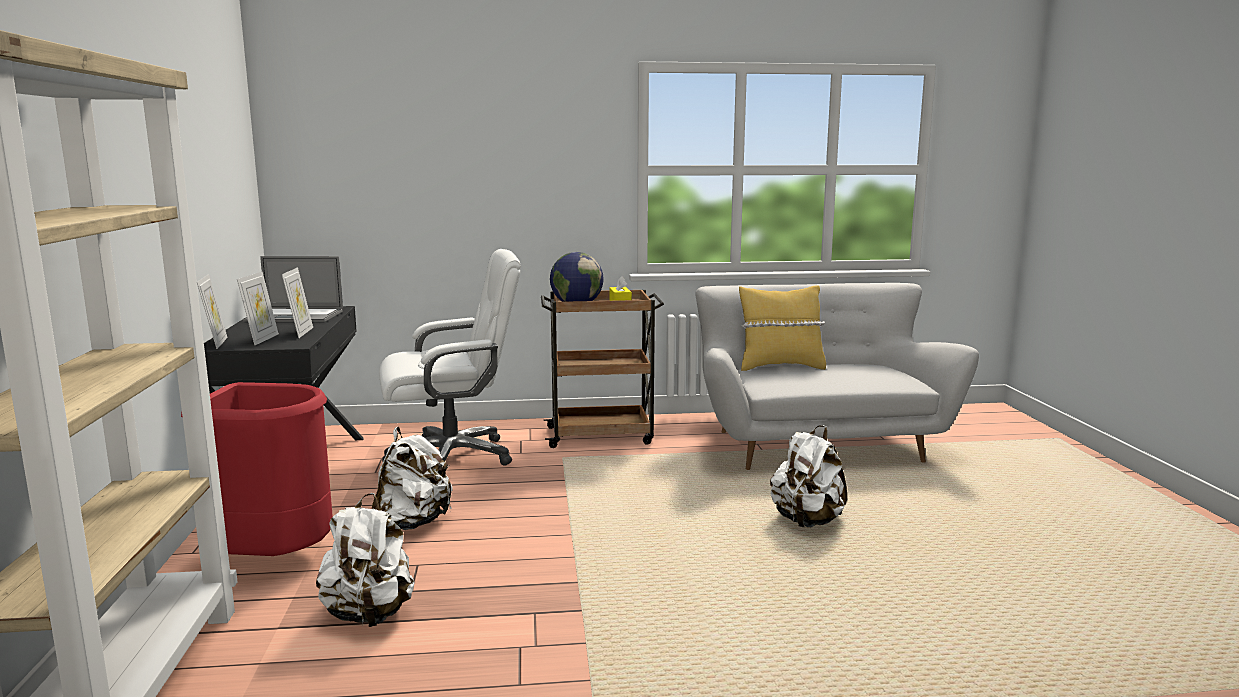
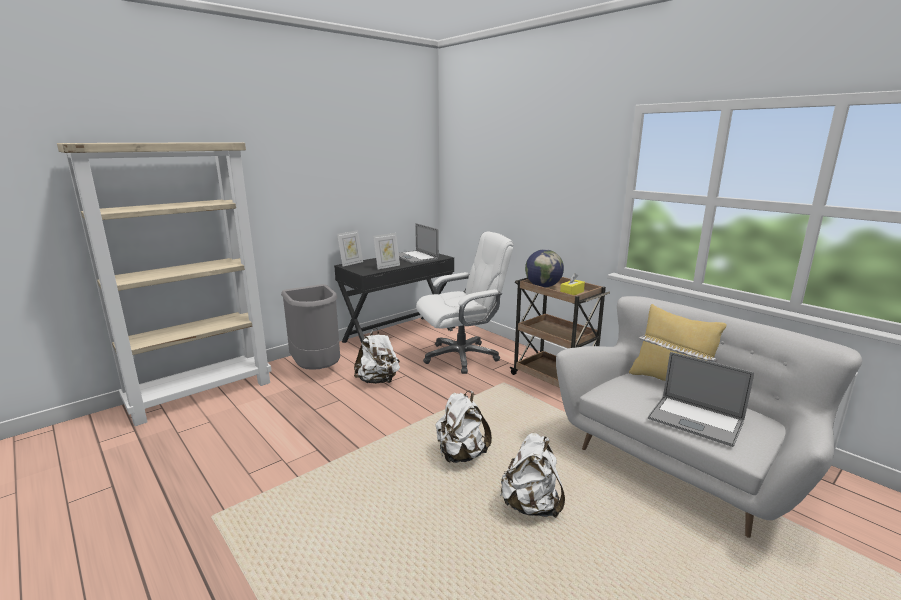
camera: 55 degrees right, 5 degrees up
red trash can [181,382,333,556] -> grey trash can [281,284,340,370]
picture frame [237,272,279,346] -> none
white backpack [316,493,414,627] -> white backpack moved to [436,391,492,463]
white office chair [379,249,521,467] -> white office chair turned 60 degrees counterclockwise [416,231,513,374]
none -> laptop [648,352,754,447]

